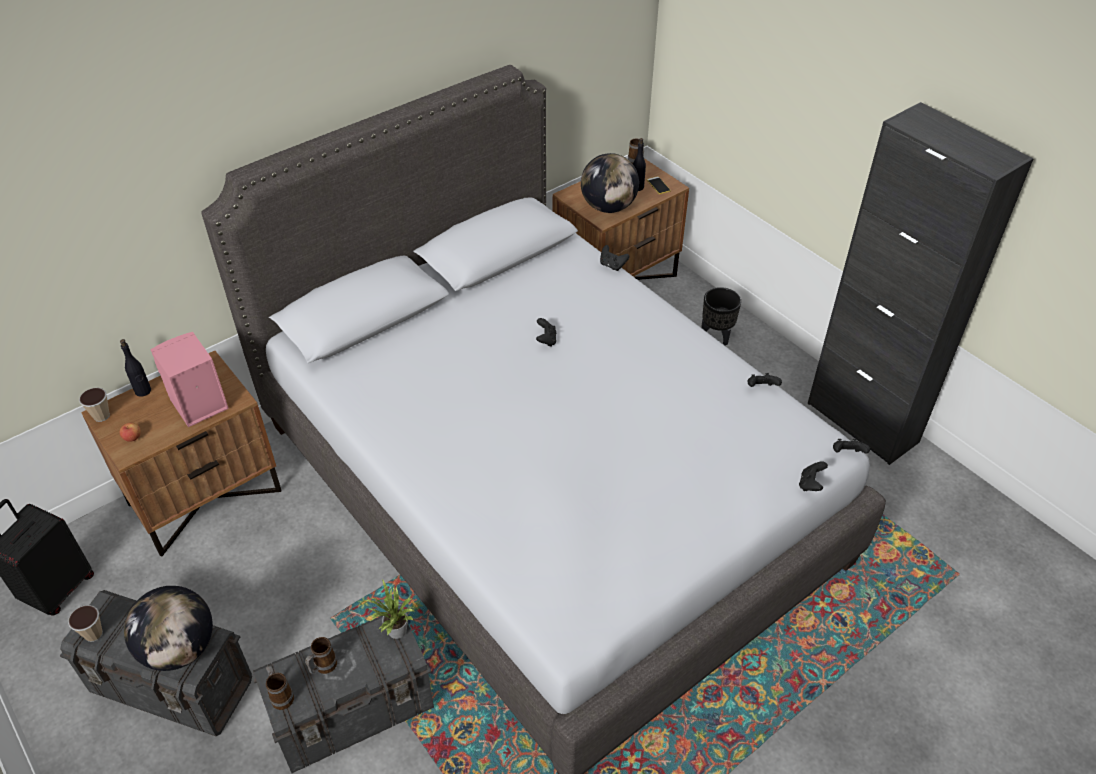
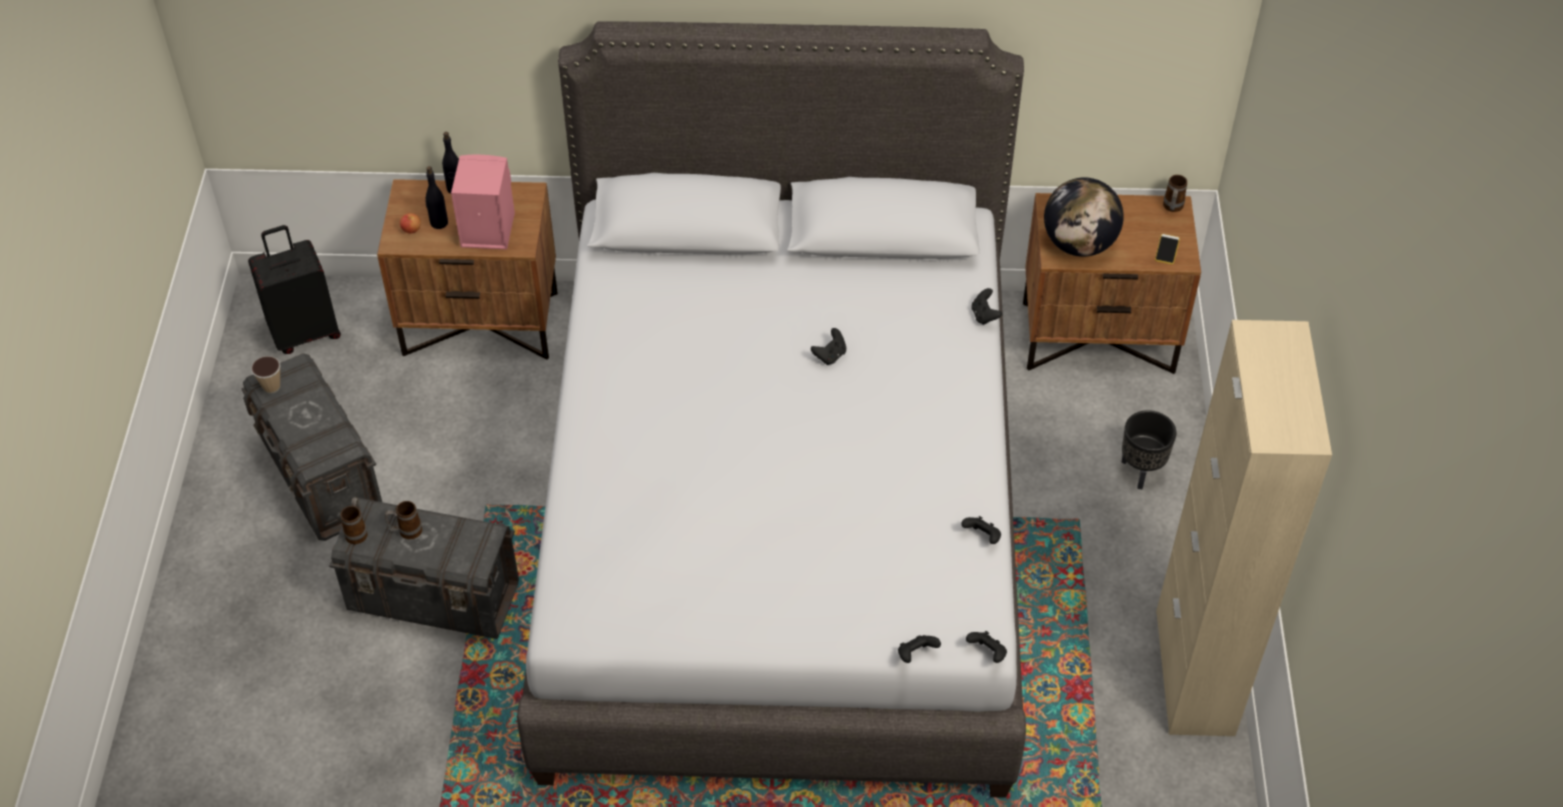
camera: 40 degrees right, 5 degrees up
cup [79,388,110,422] -> none
globe [124,586,213,671] -> none
potted plant [364,579,414,639] -> none
black bottle [633,138,646,191] -> black bottle moved to [426,166,448,229]
black cabinet [807,102,1034,465] -> beige cabinet [1156,320,1332,736]

